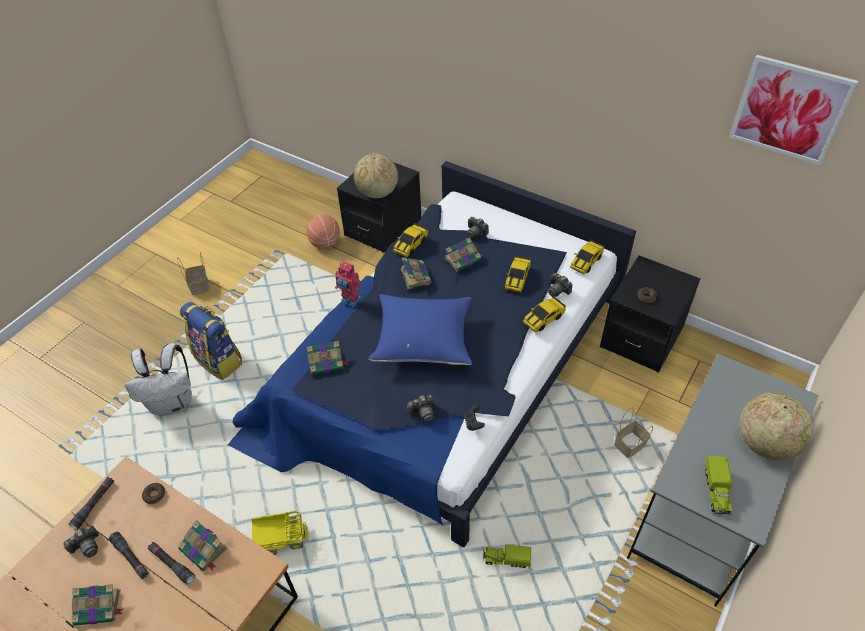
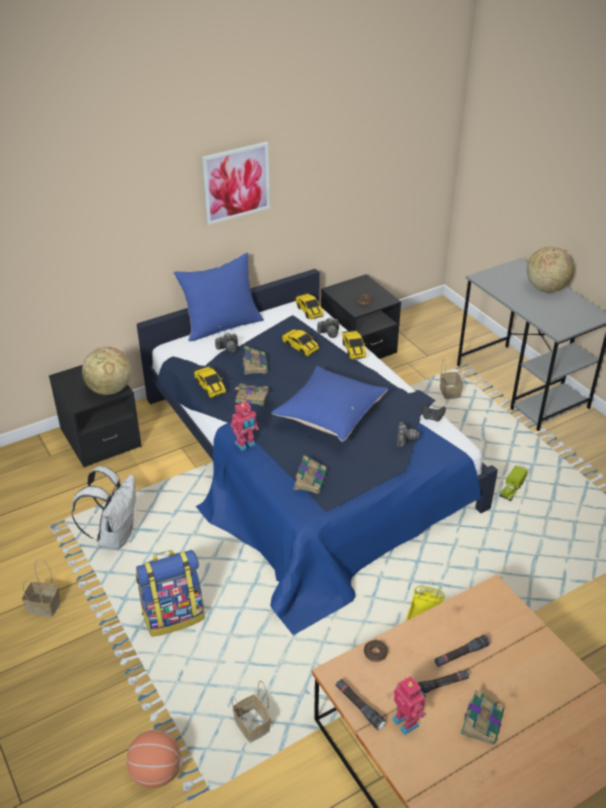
camera: 65 degrees left, 10 degrees down
camera [64,525,99,557] -> toy robot [392,676,426,735]
white backpack [125,343,192,416] -> white backpack moved to [72,466,136,550]
book [178,520,228,571] -> none
basketball [306,215,340,249] -> basketball moved to [127,730,181,788]
toy truck [705,456,732,515] -> none
picture [729,55,858,165] -> picture moved to [202,142,270,225]
none -> blue pillow [174,253,264,341]
none -> basket [232,681,271,743]

